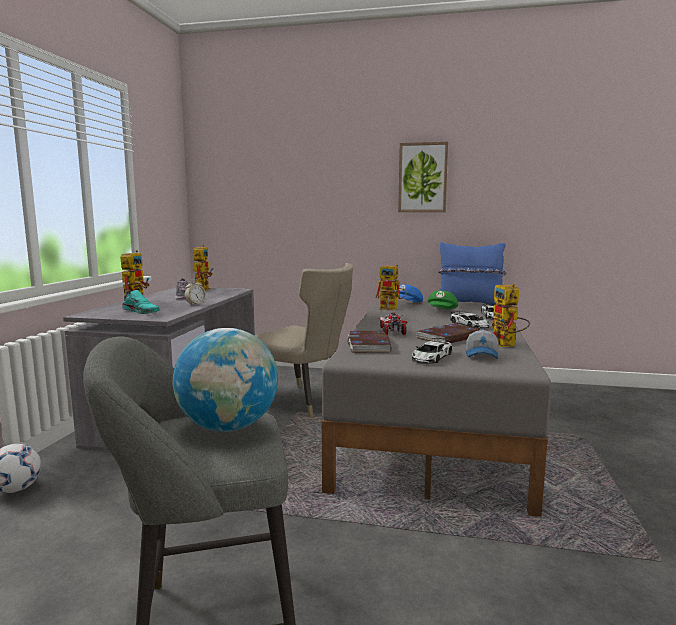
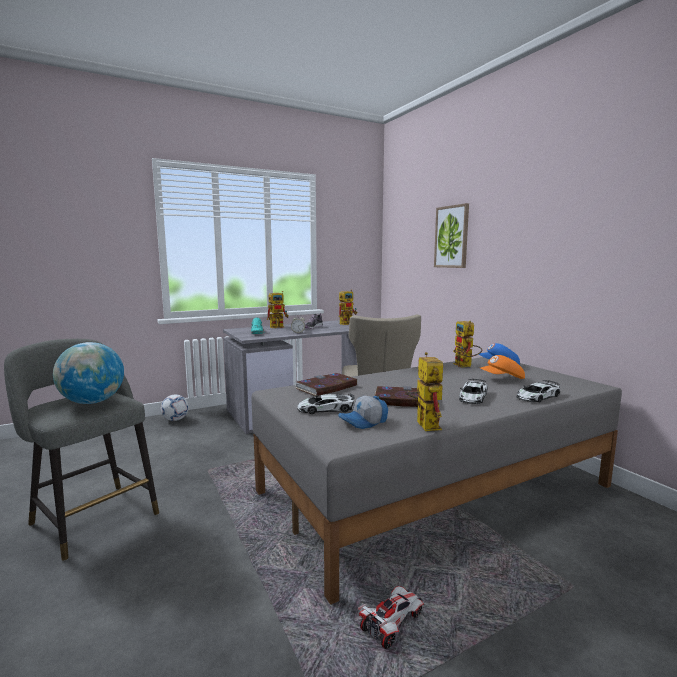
camera: 50 degrees right, 0 degrees up
toy car [379,312,408,335] -> toy car moved to [358,586,424,649]
picture [398,142,448,212] -> picture moved to [434,203,469,268]
green cap [428,290,458,309] -> orange cap [480,355,525,379]
blue pillow [438,242,507,306] -> none
toy robot [491,284,530,347] -> toy robot turned 135 degrees clockwise [405,352,443,431]

